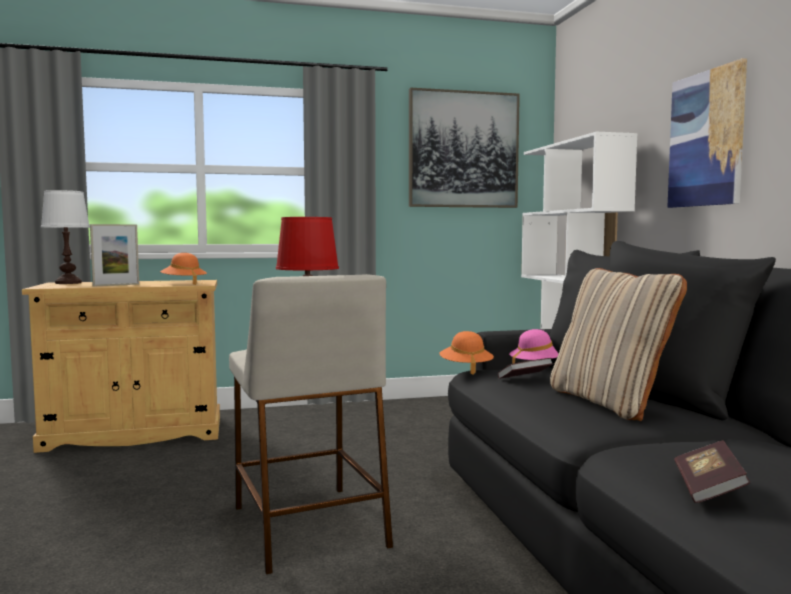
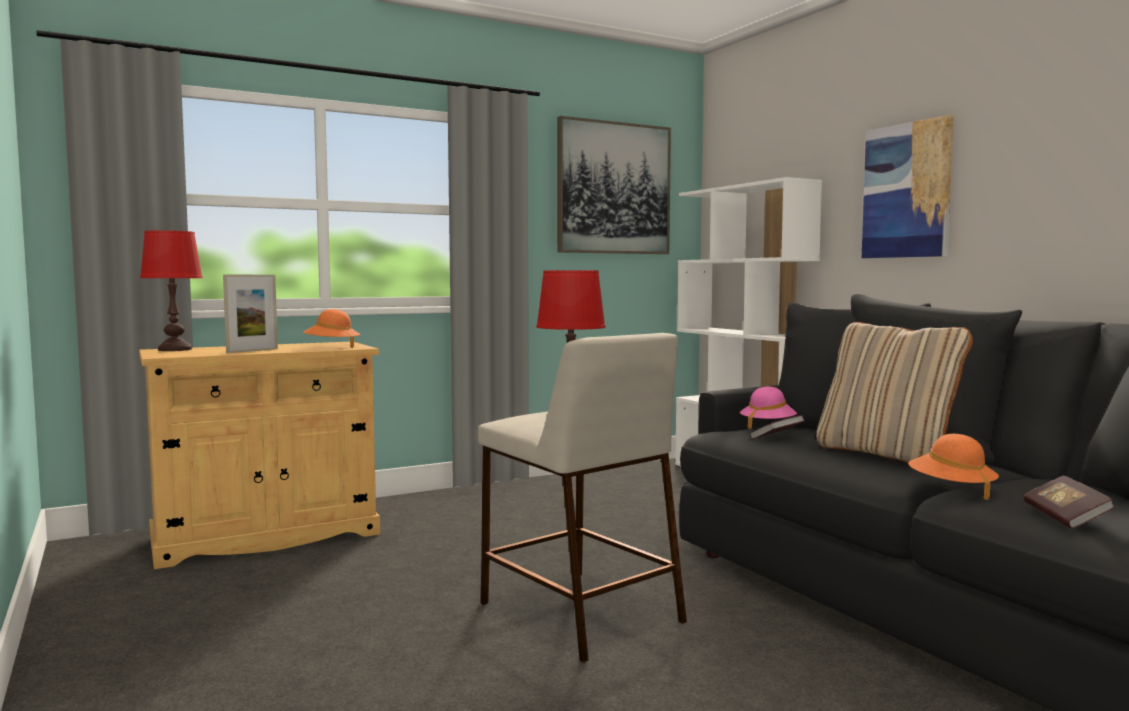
camera: 15 degrees left, 0 degrees up
white table lamp [41,190,90,284] -> red table lamp [140,230,203,351]
orange hat [439,331,494,375] -> orange hat moved to [908,434,999,500]

